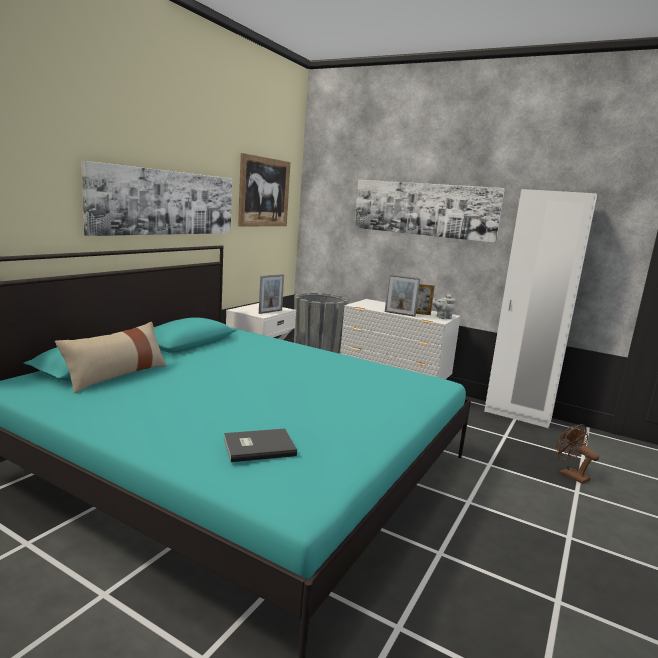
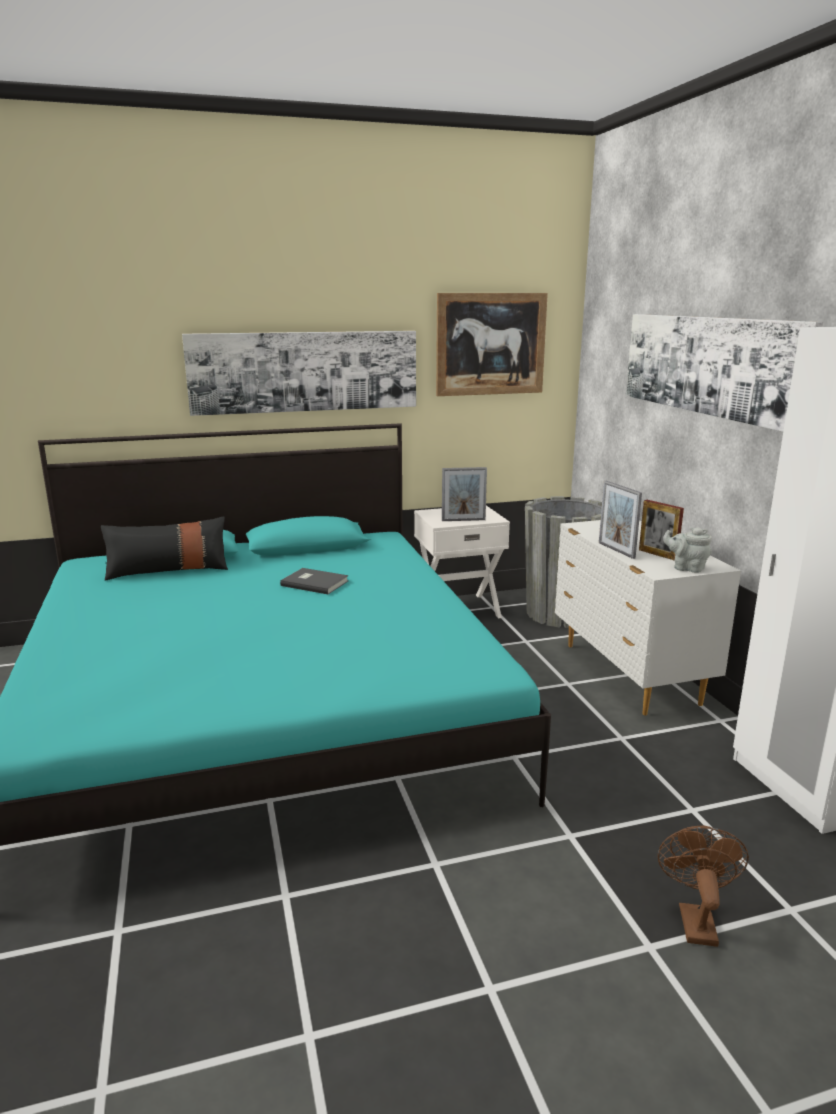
camera: 45 degrees right, 5 degrees up
beige pillow [55,322,167,393] -> black pillow [101,517,228,580]
grey book [224,429,297,462] -> grey book moved to [280,568,349,594]

